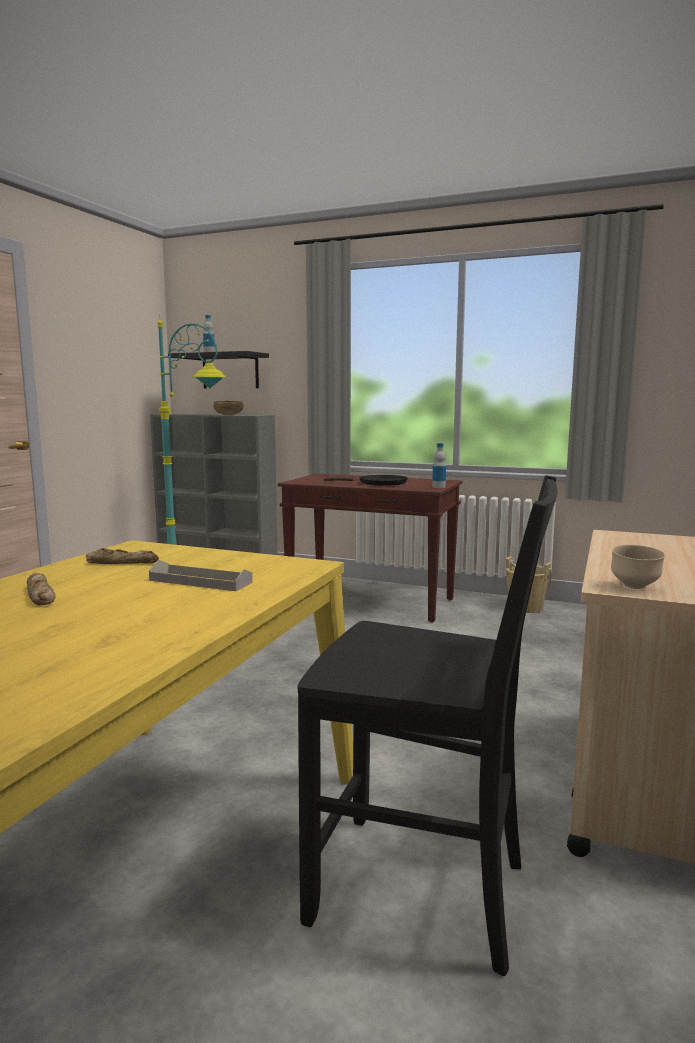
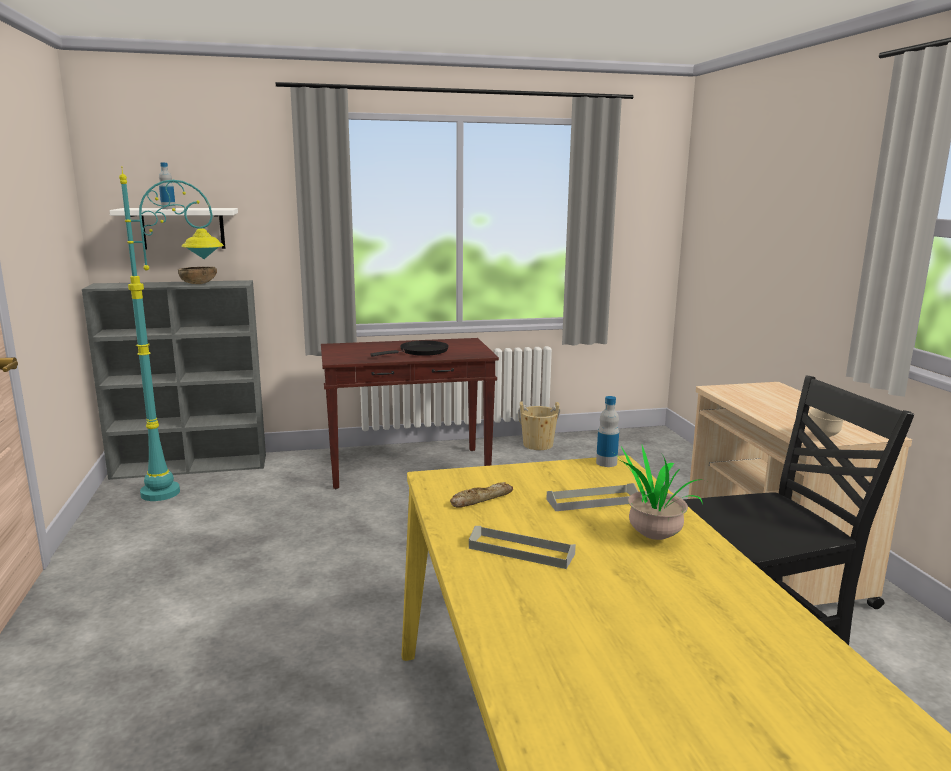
camera: 35 degrees left, 5 degrees up
bread [27,573,56,605] -> grey tray [469,526,576,569]
black shelf [168,351,269,389] -> white shelf [109,208,238,250]
bottle [432,443,446,488] -> bottle moved to [596,396,619,467]
none -> potted plant [601,445,702,540]

